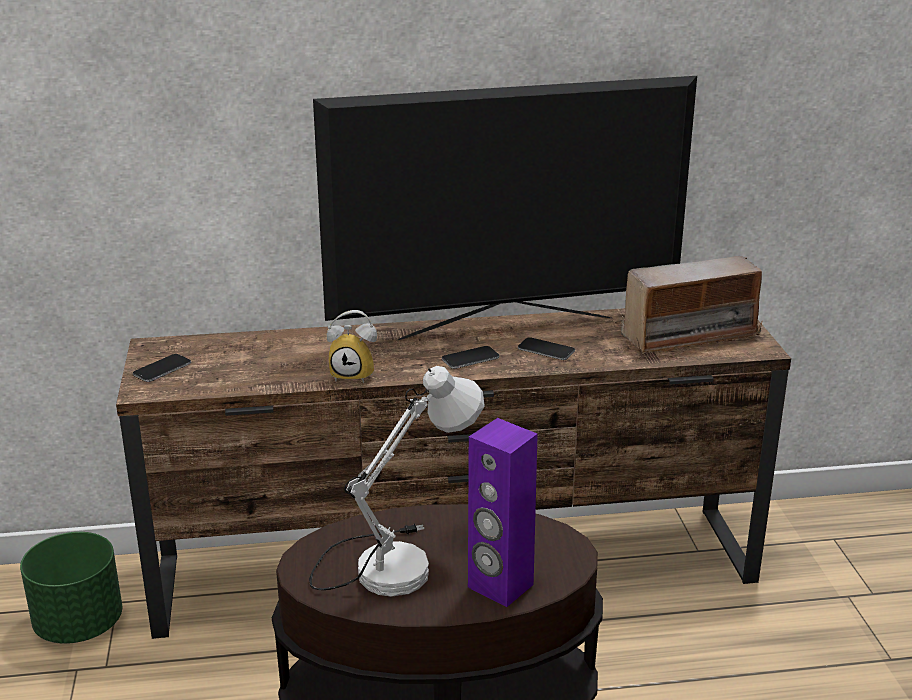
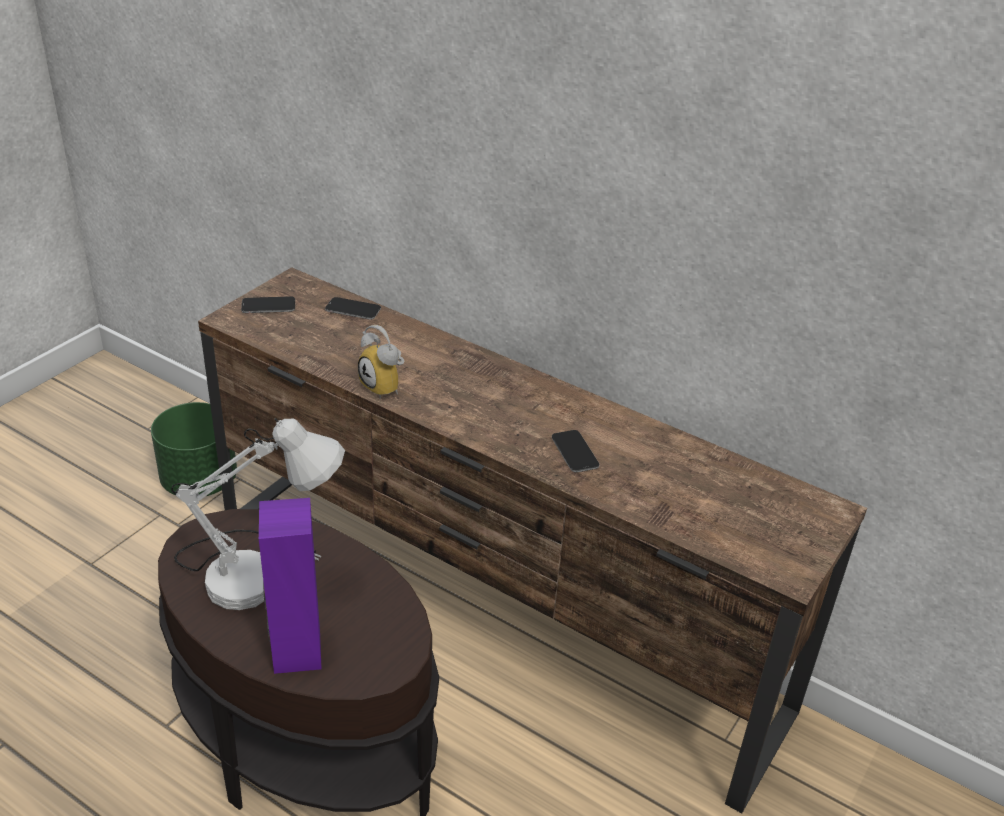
camera: 40 degrees right, 10 degrees up
television [313,76,697,340] -> none
phone [442,346,499,369] -> phone moved to [325,297,381,320]
radio [621,256,762,354] -> none

